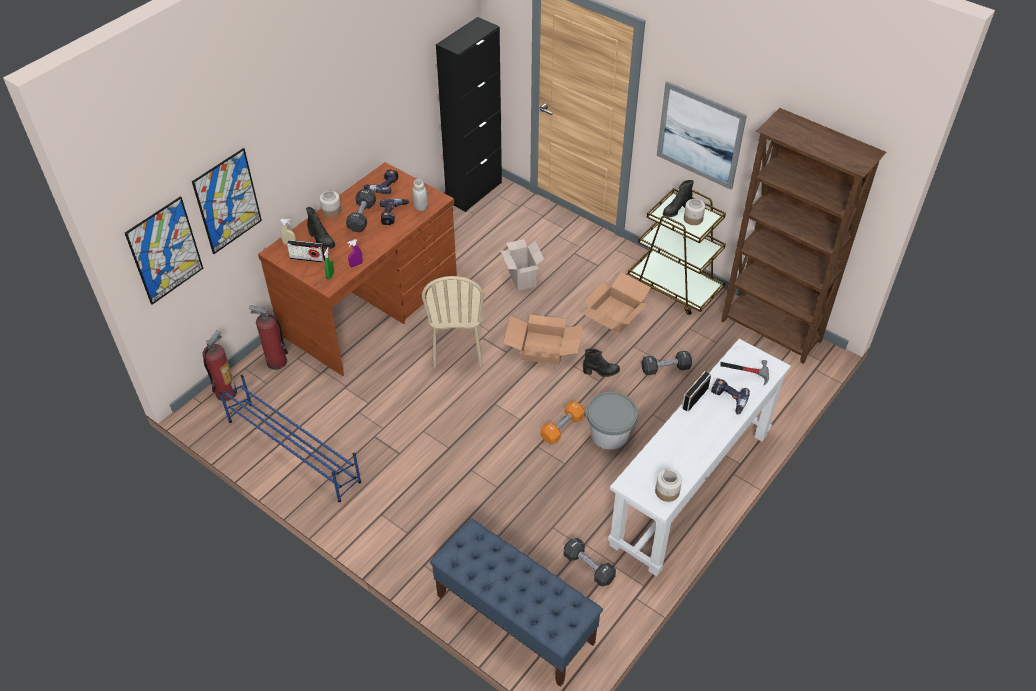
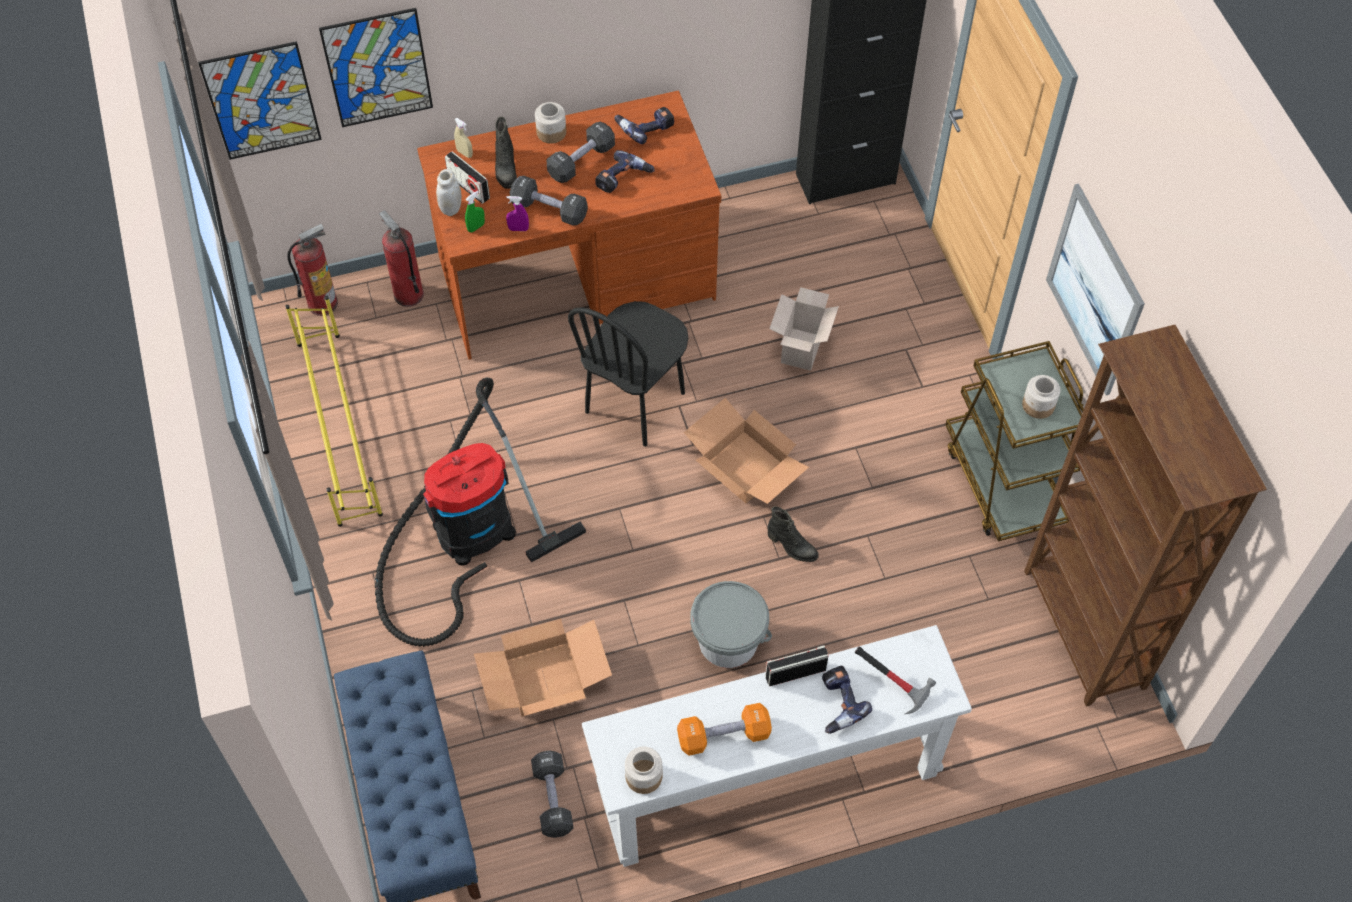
camera: 35 degrees right, 10 degrees up
blue shoe rack [219,375,361,502] -> yellow shoe rack [285,296,383,527]
white jar [412,179,428,211] -> white jar moved to [436,169,462,216]
beige chair [422,276,484,368] -> black chair [568,301,688,447]
orange dumbbell [541,401,585,444] -> orange dumbbell moved to [677,703,772,756]
cardboard box [581,272,651,333] -> cardboard box moved to [474,619,612,716]
black dumbbell [641,351,692,375] -> black dumbbell moved to [510,176,588,226]
black boot [663,180,694,217] -> none
none -> vacuum cleaner [375,377,586,647]

